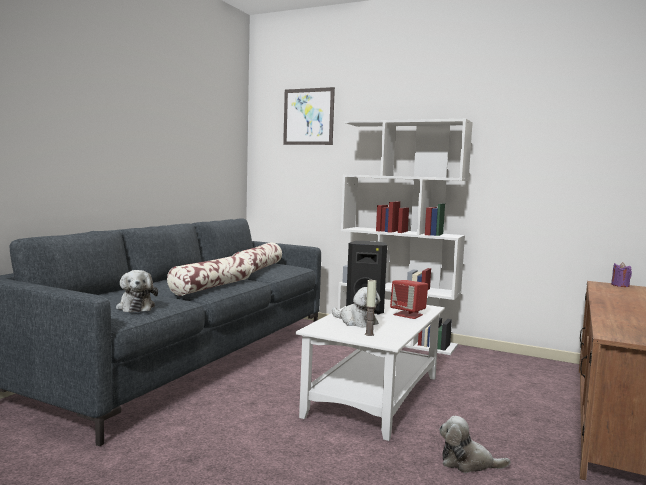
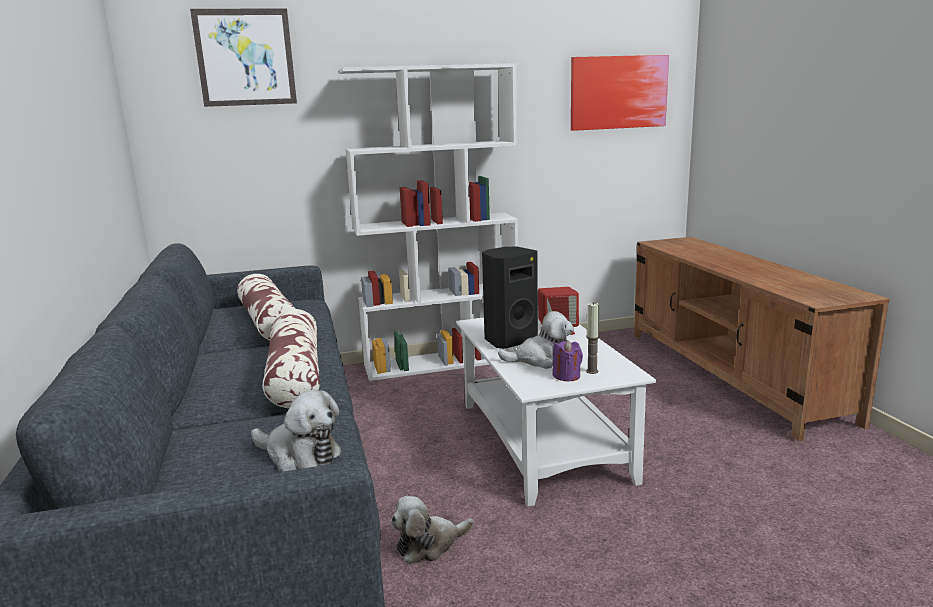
camera: 40 degrees left, 10 degrees up
plush toy [439,416,511,473] -> plush toy moved to [391,496,474,564]
purple candle [611,262,632,287] -> purple candle moved to [553,340,583,381]
none -> picture [571,55,669,131]

